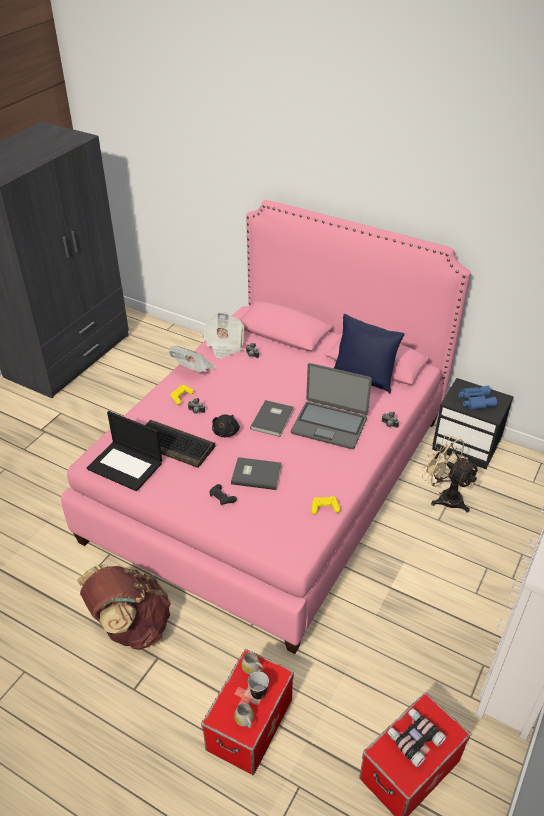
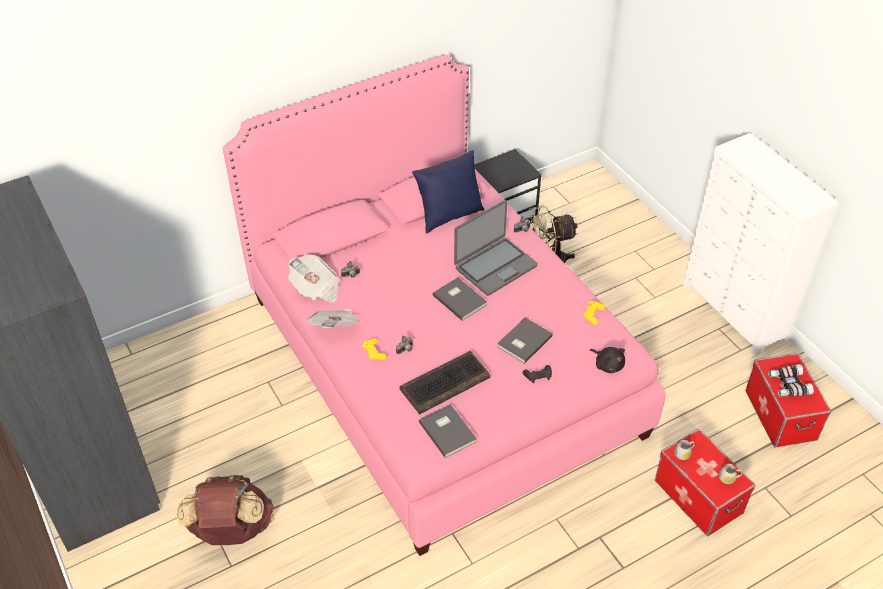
camera: 60 degrees left, 5 degrees up
brown backpack [78,565,171,650] -> brown backpack moved to [177,475,274,545]
laptop [87,411,162,491] -> grey book [419,404,477,458]
black plush toy [212,414,240,437] -> black plush toy moved to [590,347,625,373]
cup [248,671,269,700] -> none
blue binoculars [459,386,497,410] -> none

